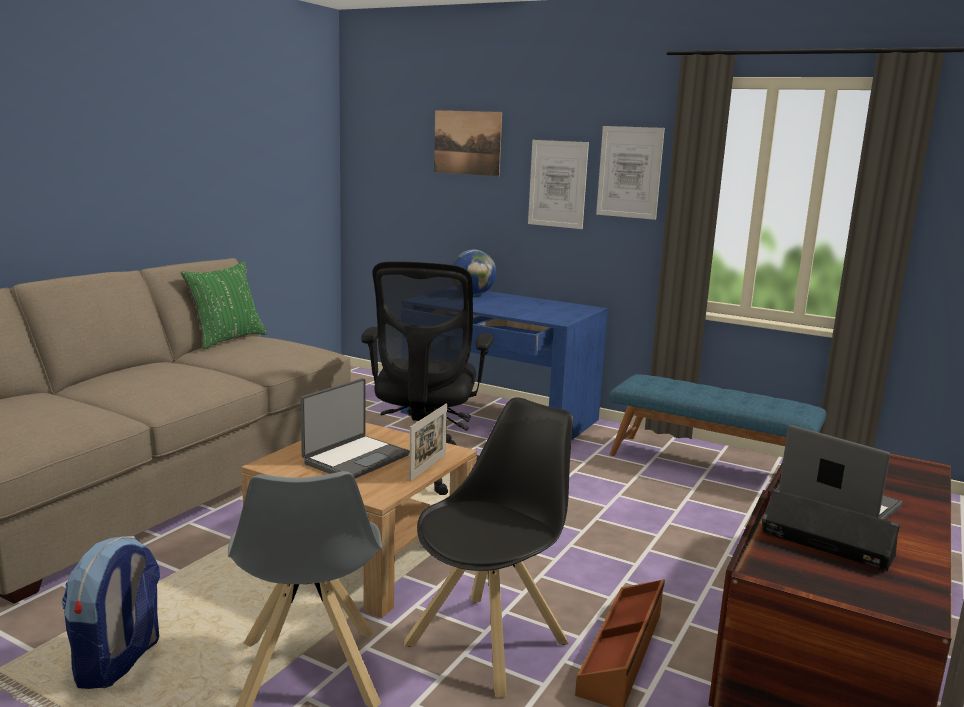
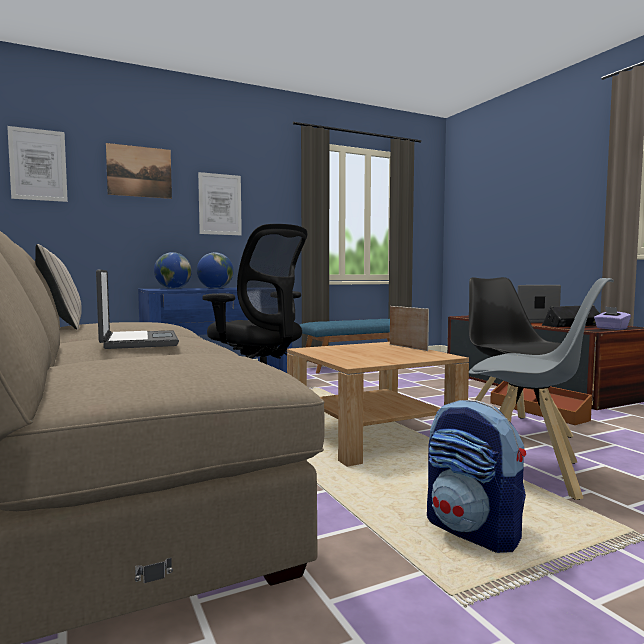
camera: 55 degrees left, 10 degrees down
green pillow [181,261,267,349] -> beige pillow [35,244,82,329]
laptop [300,378,410,479] -> laptop moved to [96,269,179,349]
picture [596,126,665,220] -> picture moved to [7,126,68,202]
none -> globe [197,252,234,289]
none -> purple tissue box [594,307,631,330]

